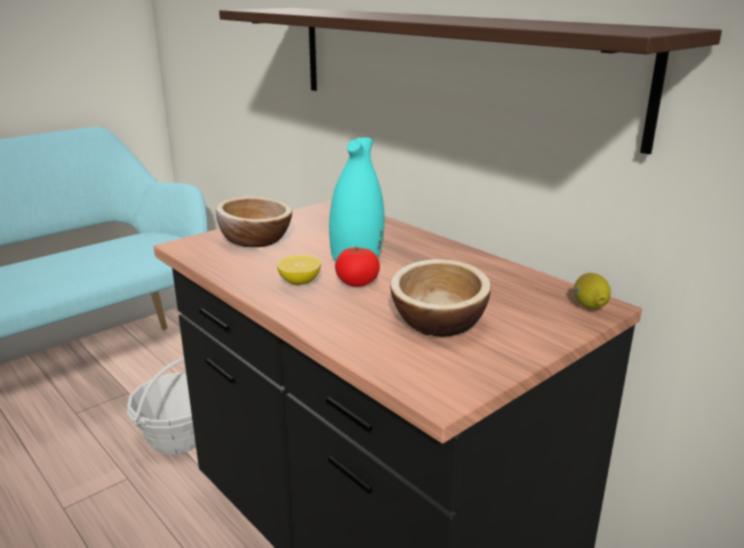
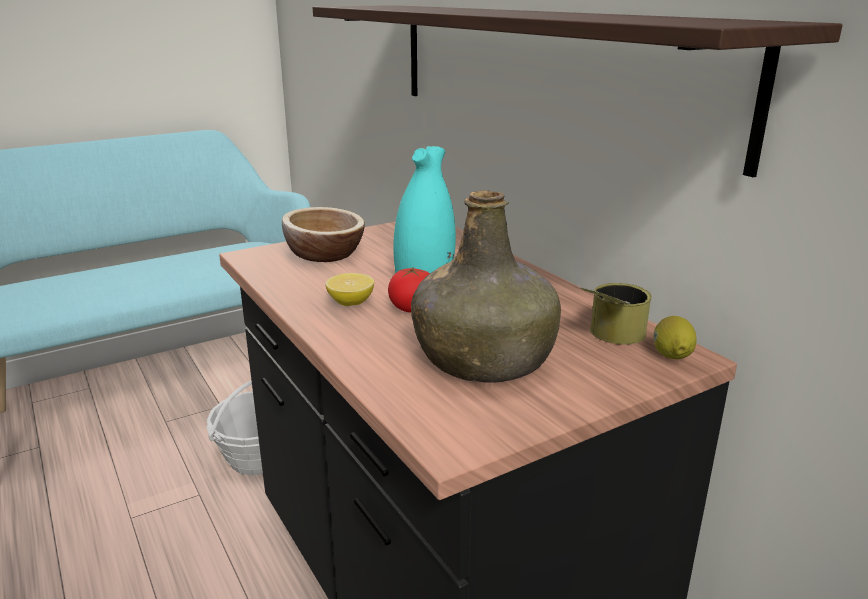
camera: 10 degrees right, 0 degrees up
bowl [390,259,491,337] -> green bottle [411,190,561,383]
none -> can [581,283,652,345]

